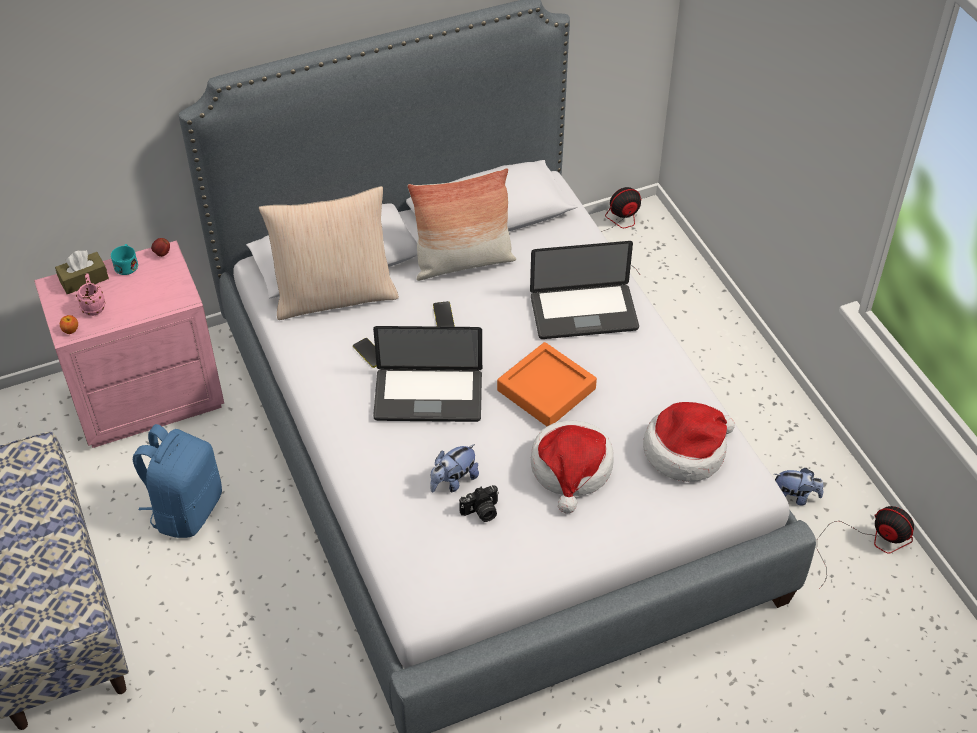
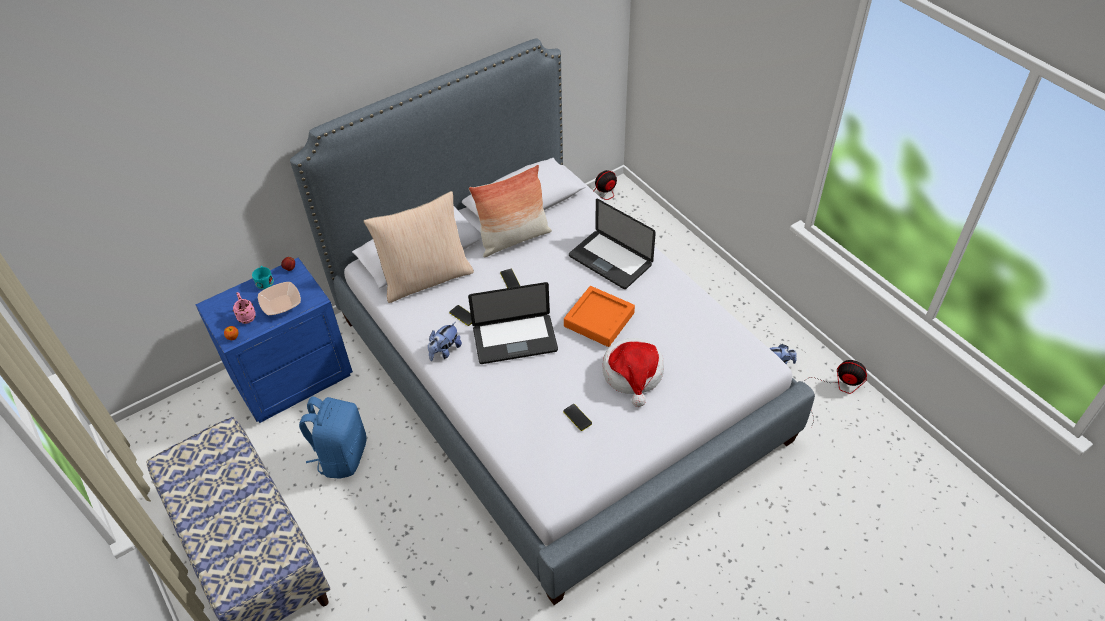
camera: 10 degrees left, 0 degrees up
pink nightstand [34,240,224,448] -> blue nightstand [196,257,353,423]
brown tissue box [55,250,109,294] -> none
plush toy [430,444,479,492] -> plush toy moved to [428,322,462,361]
camera [459,485,499,522] -> phone [563,404,592,431]
laptop [530,241,639,339] -> laptop turned 60 degrees clockwise [569,199,656,289]
hat [643,402,735,482] -> none
none -> bowl [258,282,301,315]

